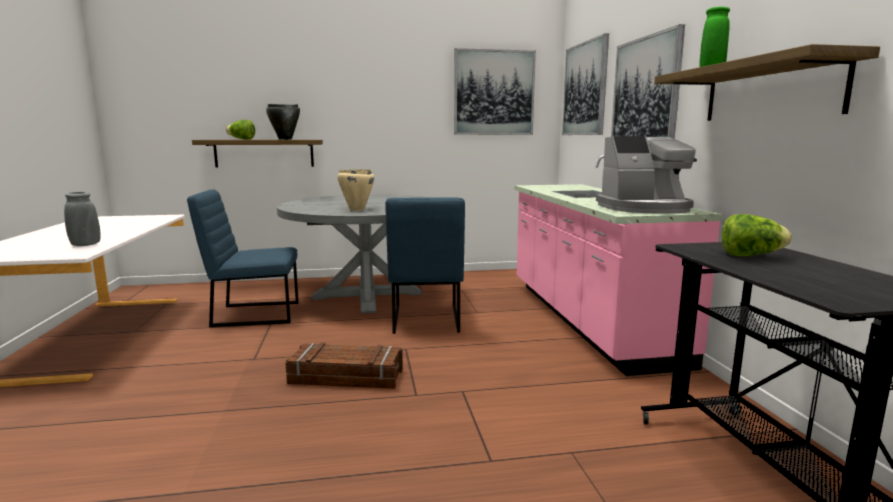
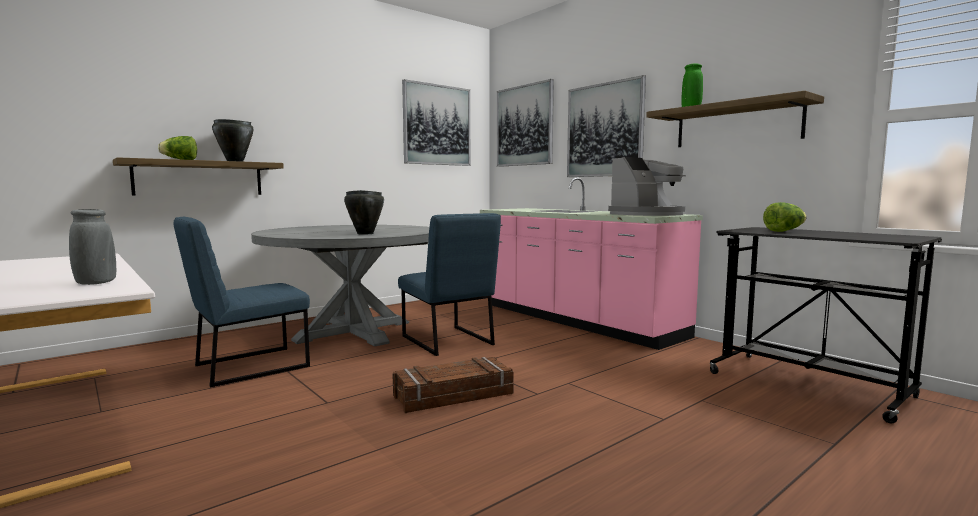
camera: 30 degrees left, 5 degrees down
beige cooking pot [337,169,375,211] -> black cooking pot [344,190,384,235]

